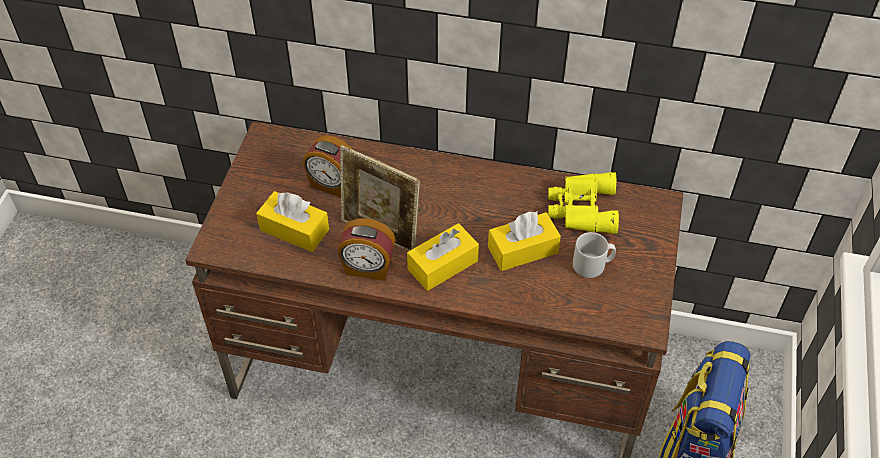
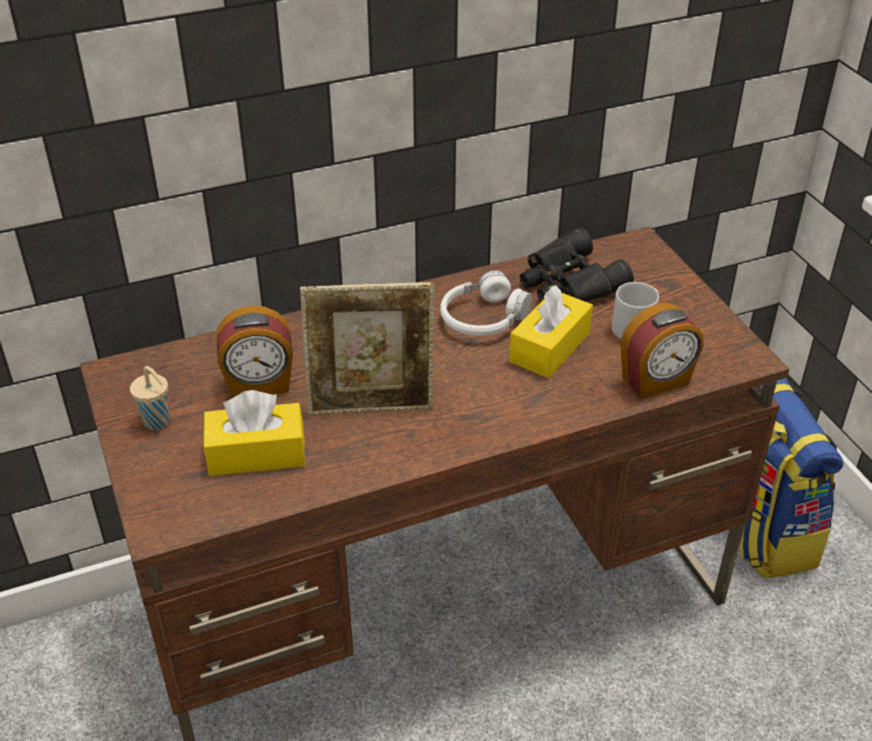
camera: 35 degrees left, 10 degrees down
alarm clock [337,218,396,281] -> alarm clock moved to [620,303,704,399]
yellow tissue box [407,223,479,291] -> none
yellow binoculars [548,172,619,234] -> black binoculars [520,228,634,302]
none -> beige cup [130,366,169,430]
none -> white headphones [440,270,532,336]

